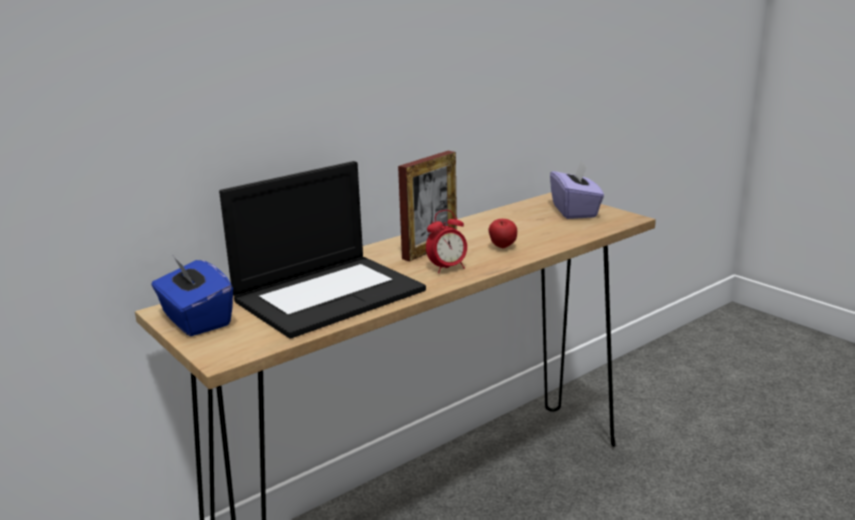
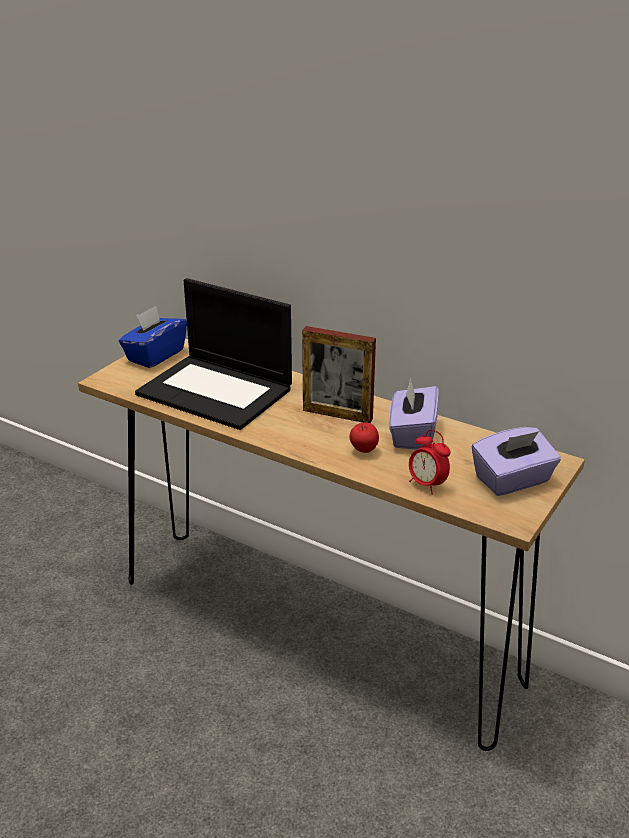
camera: 70 degrees right, 10 degrees up
alarm clock [426,210,467,273] -> alarm clock moved to [409,430,451,494]
none -> purple tissue box [389,378,439,450]

